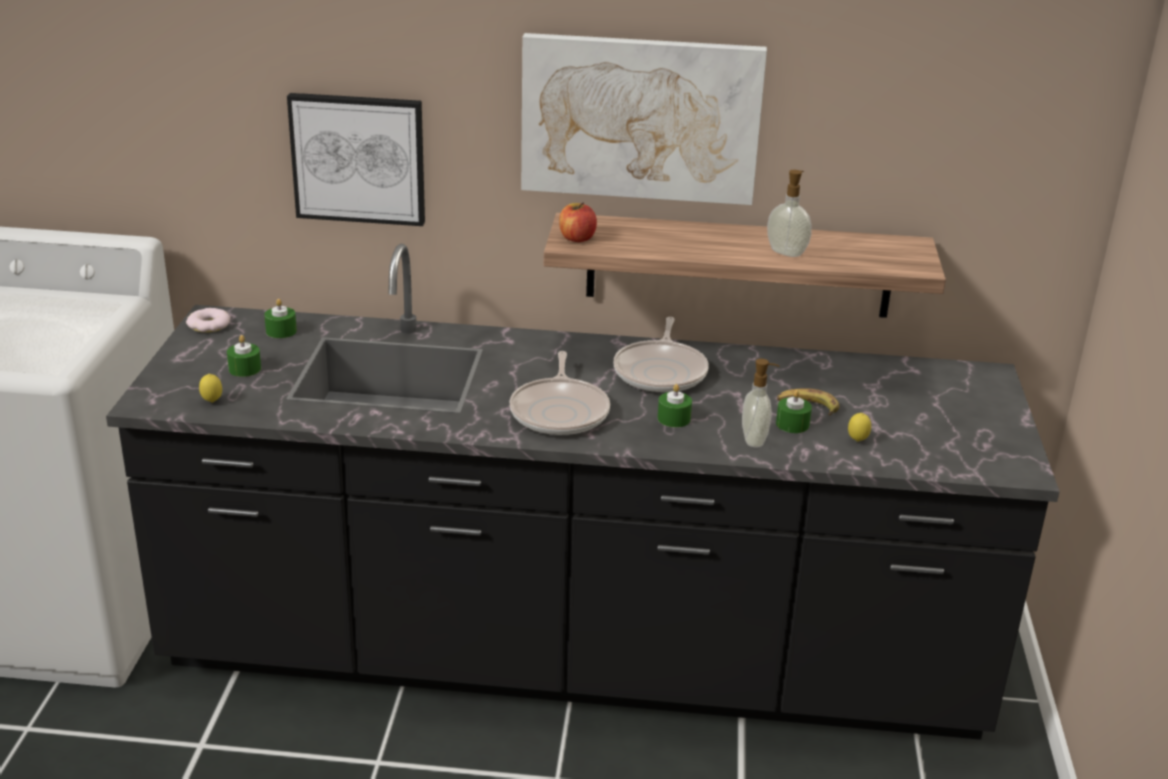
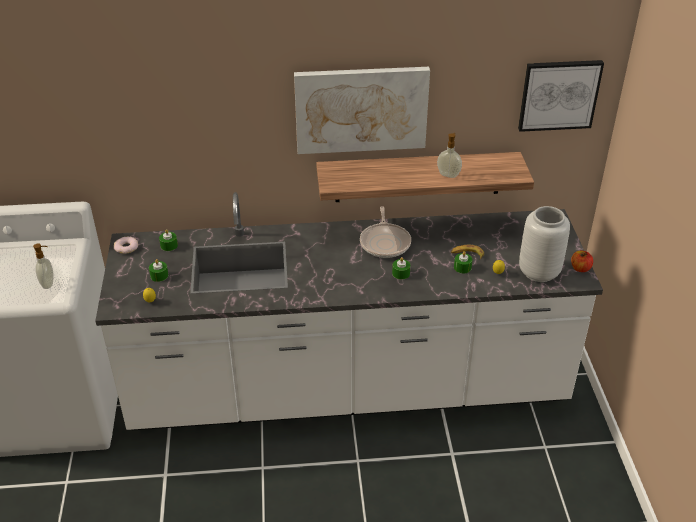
camera: 10 degrees left, 10 degrees up
black counter [106,244,1060,740] -> white counter [95,192,603,430]
picture [287,93,425,226] -> picture moved to [518,60,604,132]
frying pan [510,351,610,435] -> none
apple [559,203,597,242] -> apple moved to [571,251,593,272]
soap dispenser [742,358,780,447] -> soap dispenser moved to [33,244,54,289]
none -> grey vase [519,206,570,282]

